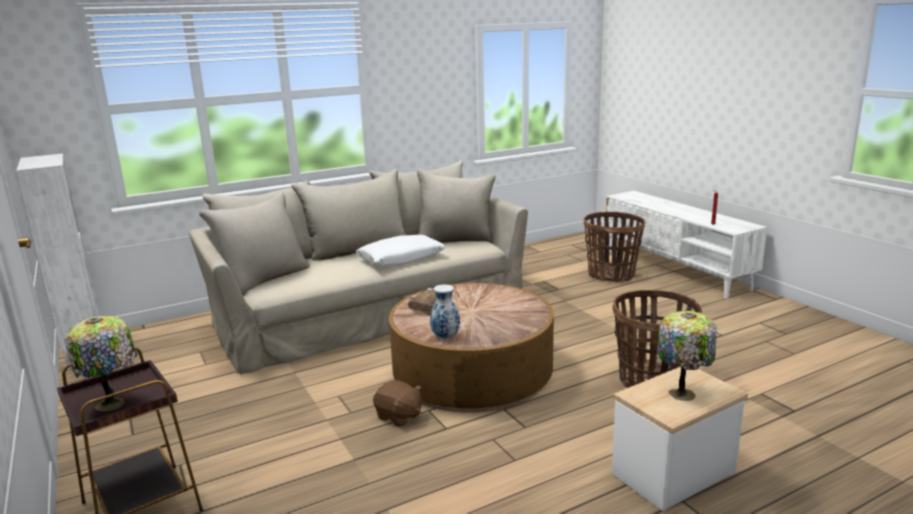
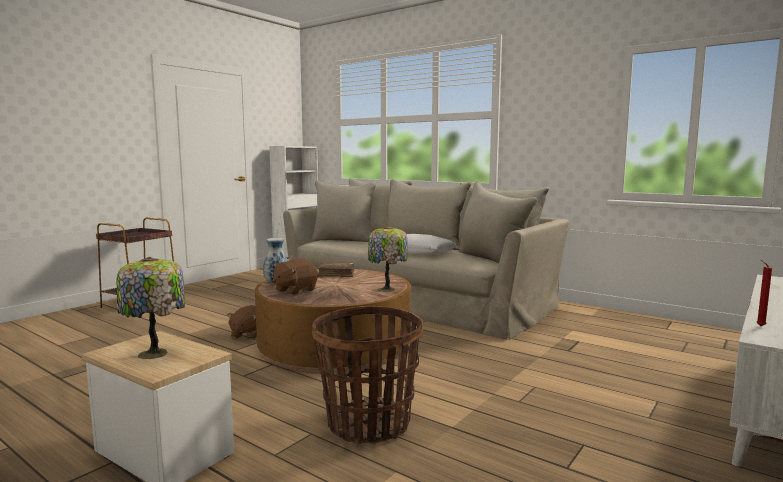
camera: 65 degrees right, 10 degrees down
table lamp [64,316,137,412] -> table lamp moved to [368,226,408,292]
basket [584,212,645,282] -> none
none -> brown plush toy [273,258,318,295]

